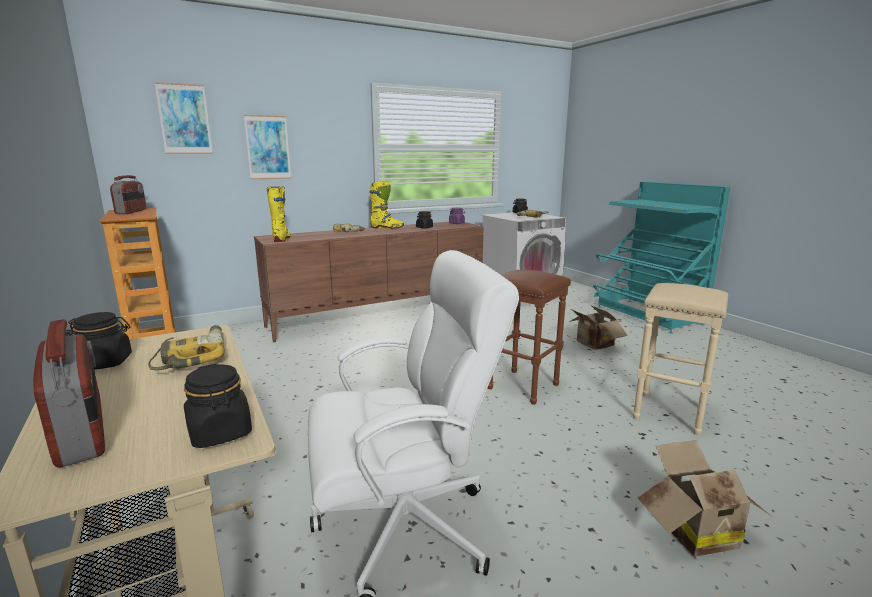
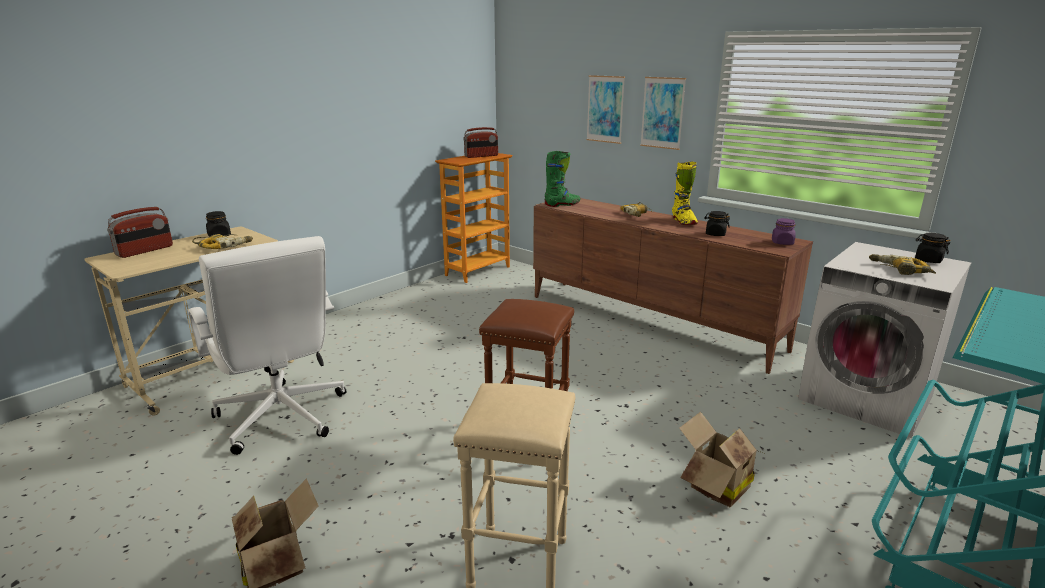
camera: 70 degrees right, 5 degrees up
picture [154,82,213,154] -> picture moved to [640,77,686,150]
black jar [184,364,252,448] -> none
yellow boot [266,186,291,242] -> green boot [545,151,581,207]

